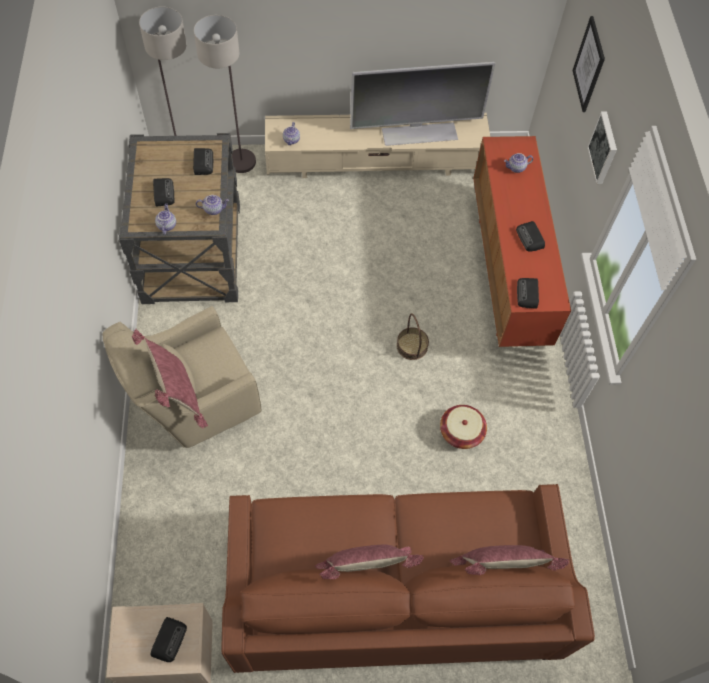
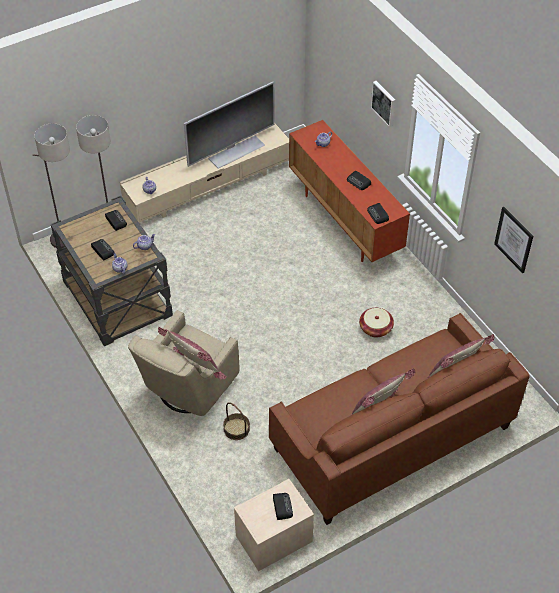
camera: 25 degrees left, 10 degrees down
basket [396,313,429,360] -> basket moved to [223,402,250,440]
picture [573,16,605,112] -> picture moved to [494,207,533,273]

